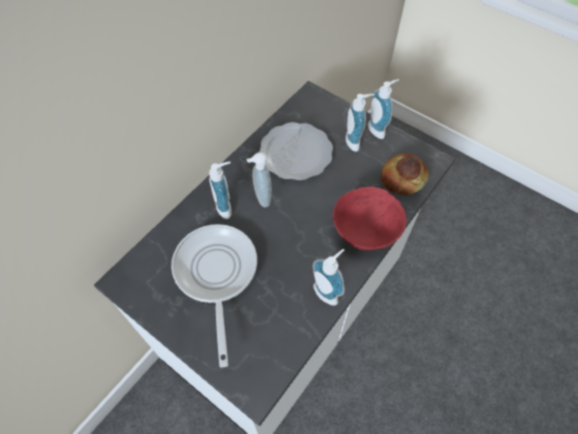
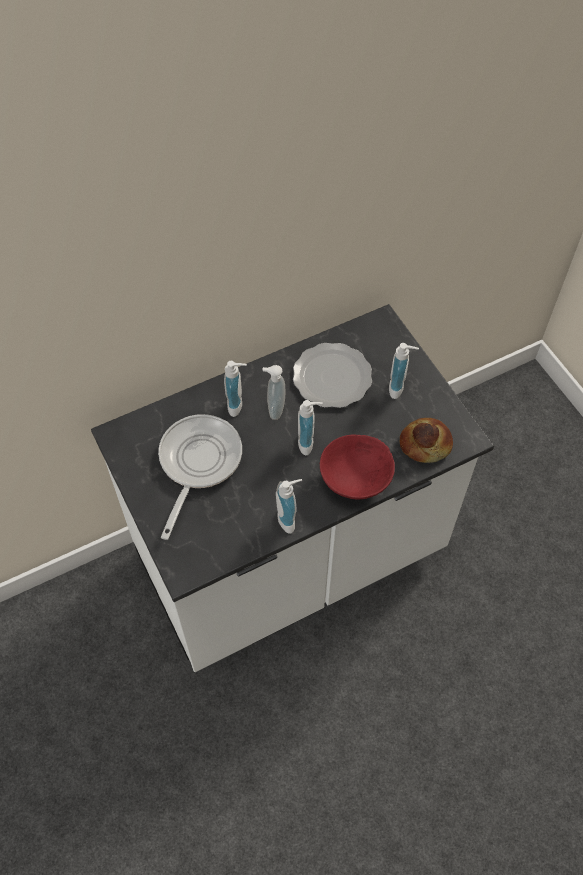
camera: 25 degrees right, 0 degrees up
soap dispenser [368,79,399,139] -> soap dispenser moved to [298,400,323,455]

